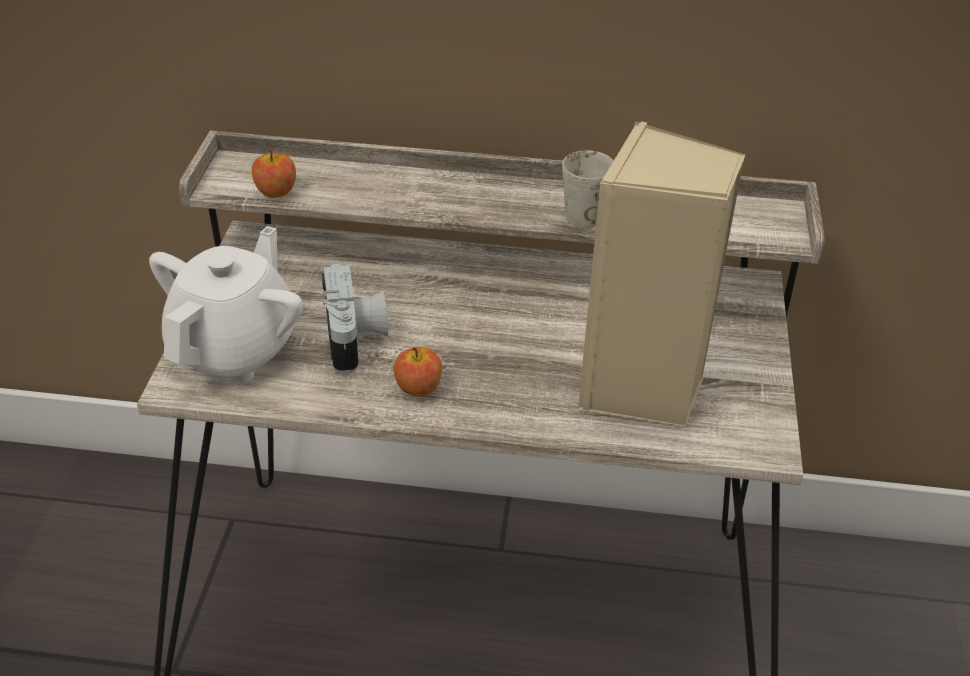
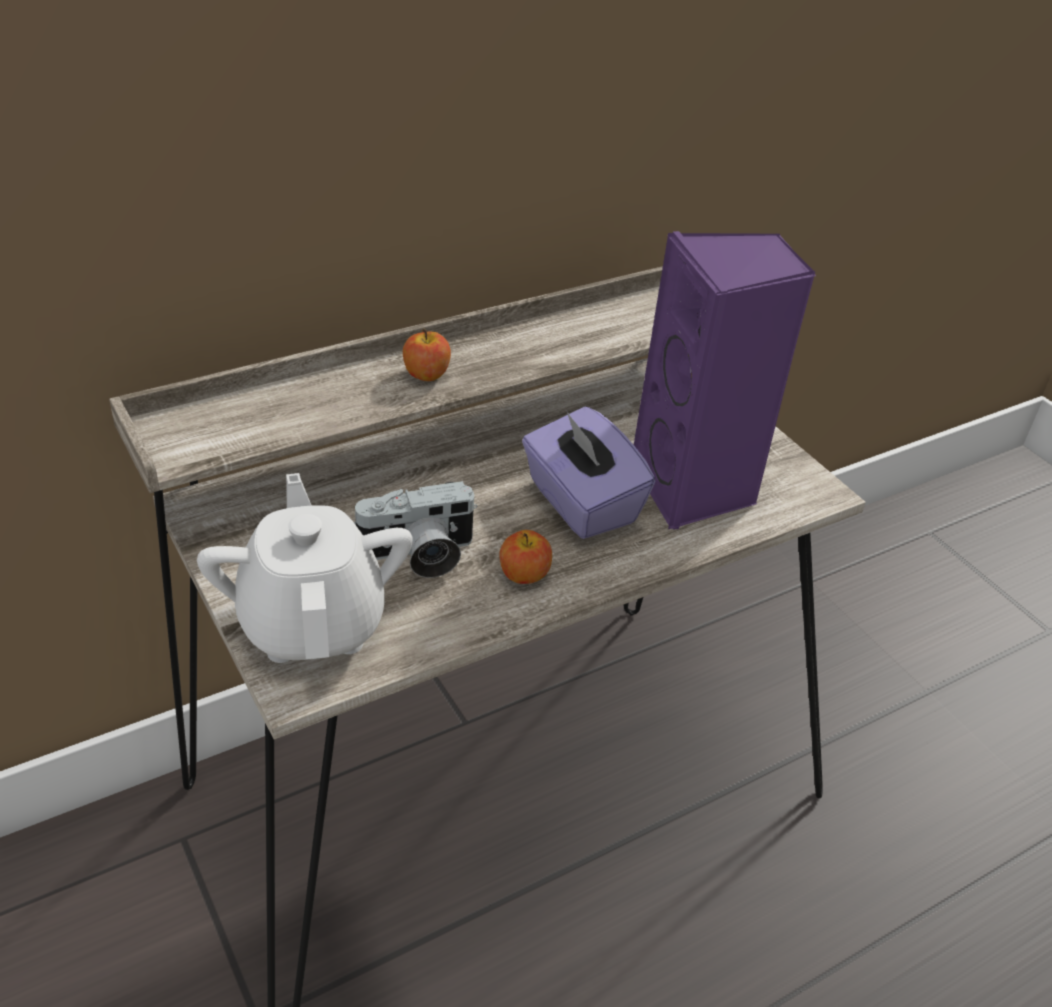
camera: 40 degrees left, 0 degrees up
apple [252,149,296,198] -> apple moved to [403,328,451,381]
camera [321,263,388,374] -> camera turned 120 degrees clockwise [354,481,478,578]
white mug [562,150,614,228] -> none
beige speaker [578,121,745,427] -> purple speaker [634,231,816,530]
none -> purple tissue box [522,407,655,539]

